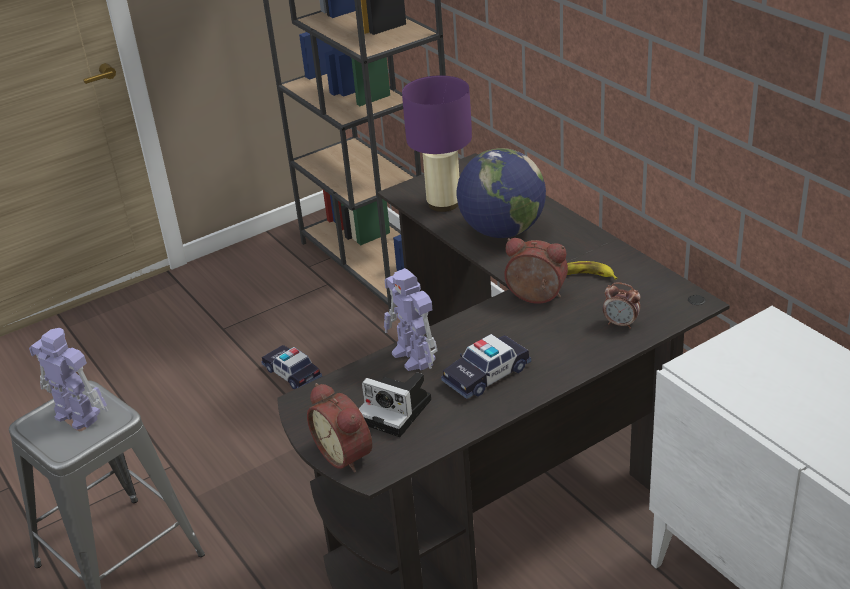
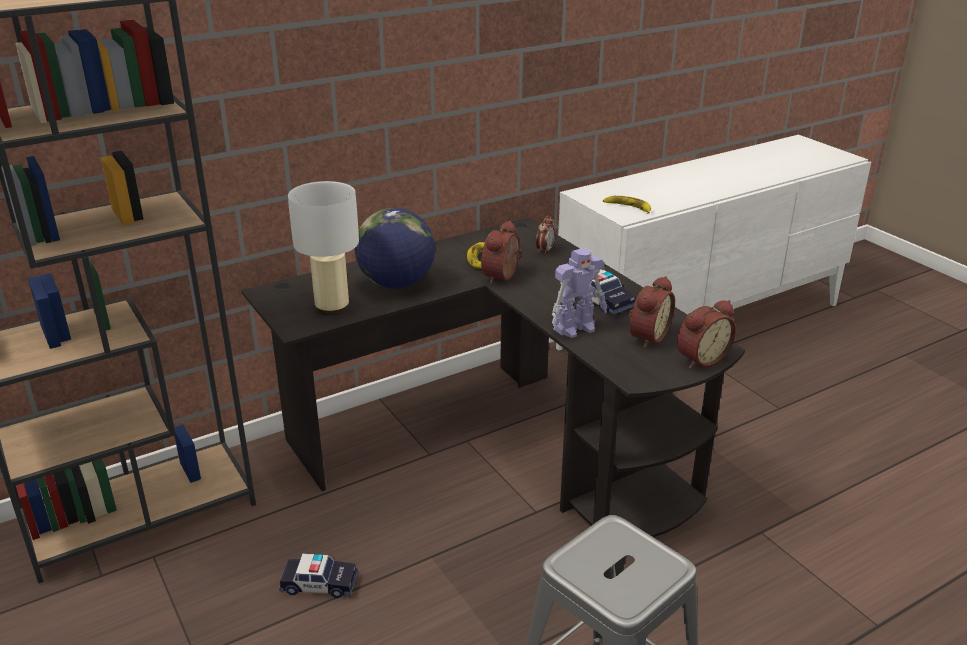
camera: 90 degrees left, 5 degrees down
toy robot [29,328,108,430] -> none
toy car [261,345,322,390] -> toy car turned 135 degrees counterclockwise [279,553,357,598]
camera [359,373,431,437] -> alarm clock [629,276,675,348]
purple table lamp [402,75,472,212] -> white table lamp [288,181,359,316]
none -> banana [603,196,651,214]

